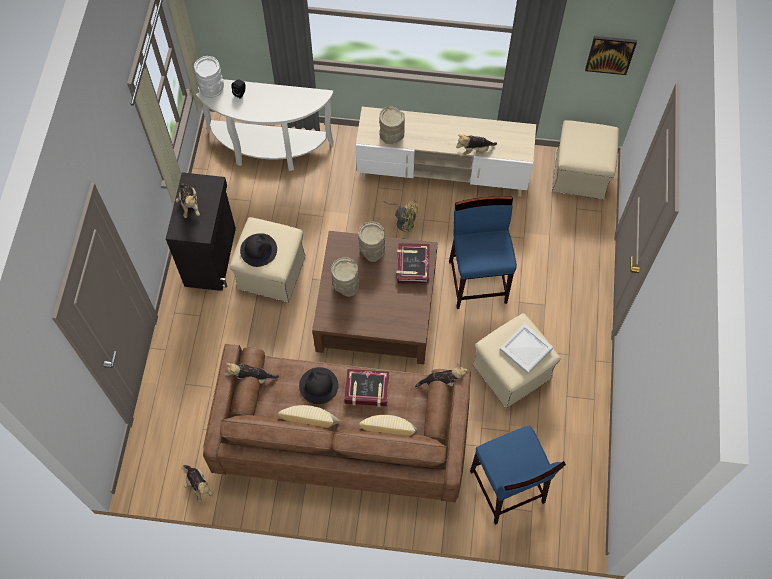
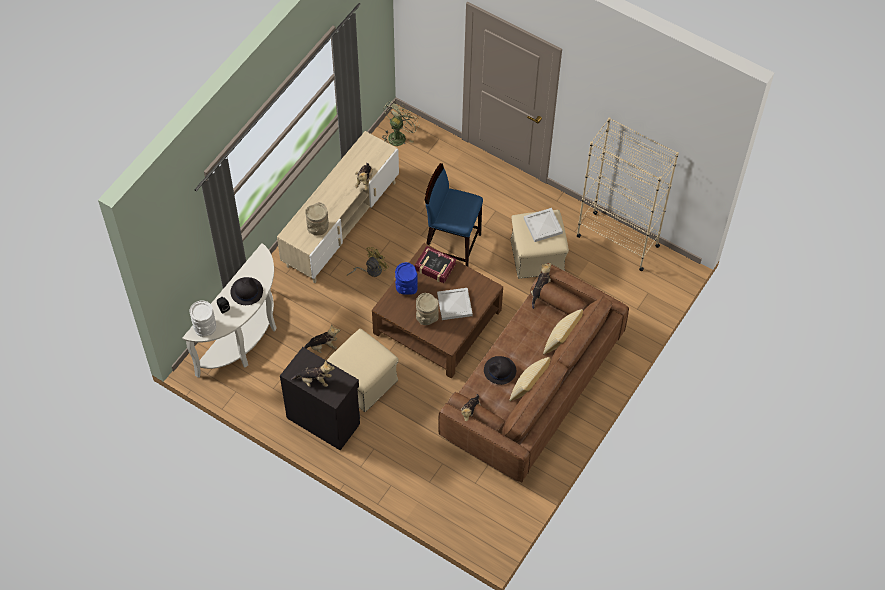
camera: 65 degrees left, 5 degrees down
plush toy [183,465,213,502] -> plush toy moved to [304,325,340,353]
black hat [240,233,277,267] -> black hat moved to [230,277,263,305]
book [345,369,389,407] -> none
beige vase [358,221,385,262] -> blue vase [395,262,418,295]
blue stool [470,425,566,525] -> none
beige ottoman [552,120,619,200] -> green fan [382,100,420,146]
picture [585,36,637,75] -> none
none -> white tray [437,288,473,320]
none -> beige bookcase [576,117,679,271]

